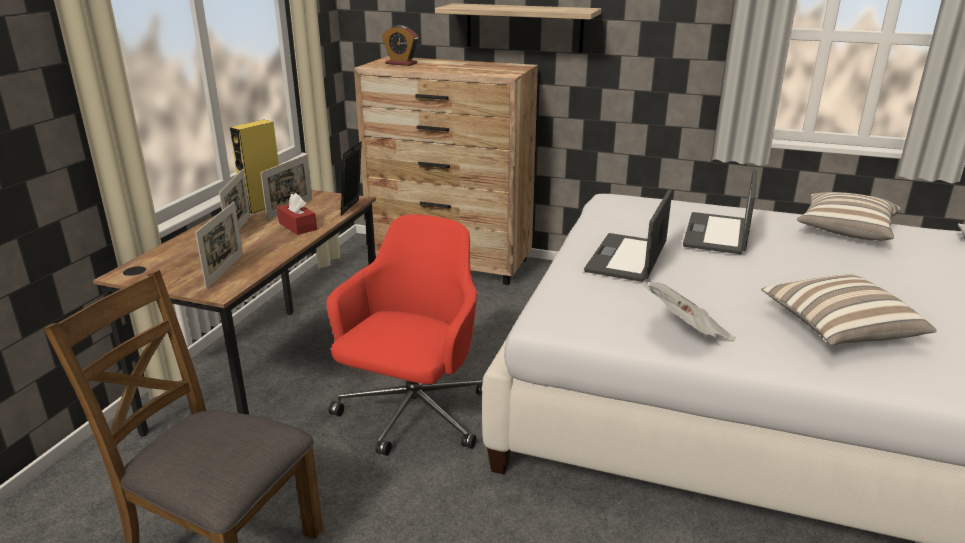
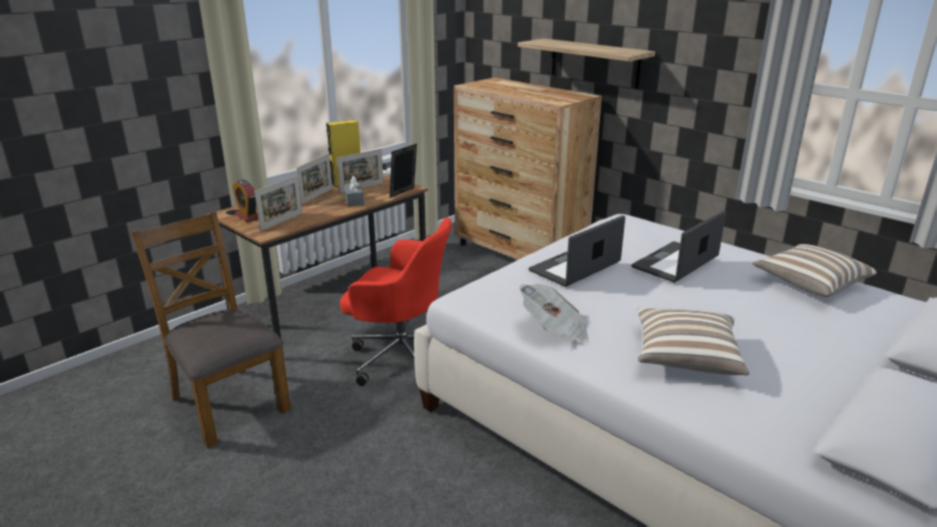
camera: 25 degrees right, 0 degrees up
red tissue box [277,193,317,235] -> grey tissue box [344,176,364,206]
red office chair [327,214,483,456] -> red office chair turned 60 degrees clockwise [340,218,452,386]
alarm clock [382,25,418,66] -> alarm clock moved to [232,179,258,222]

